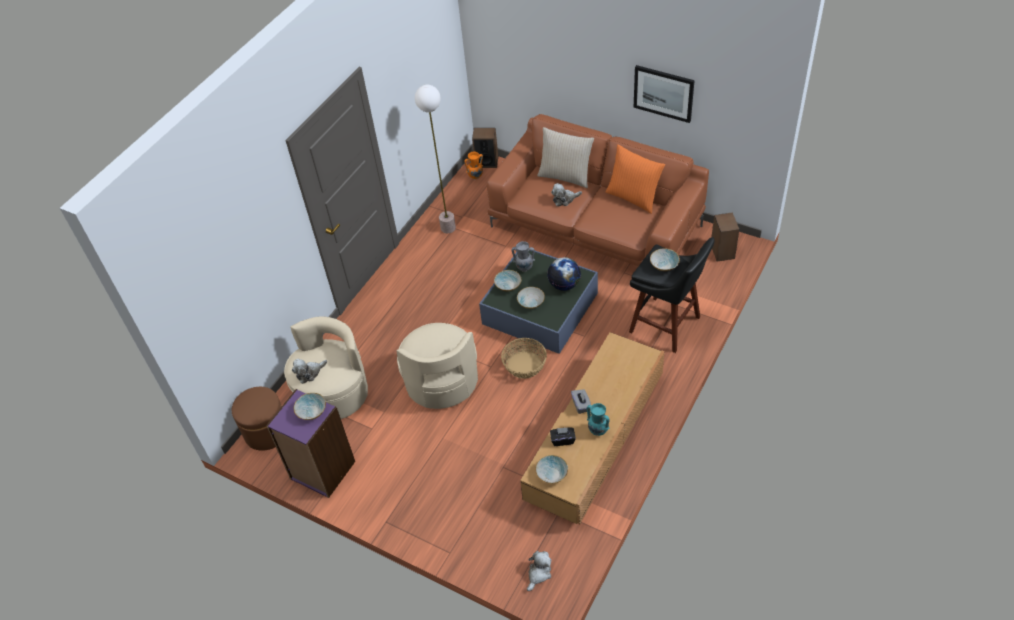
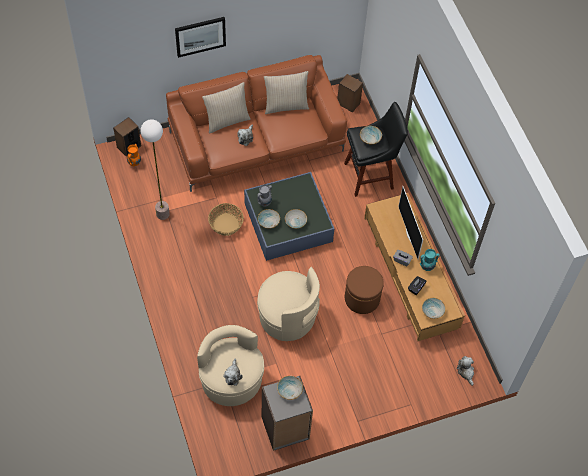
camera: 55 degrees left, 10 degrees up
brown ottoman [232,387,282,451] -> brown ottoman moved to [345,266,384,314]
purple bookcase [266,389,355,498] -> grey bookcase [262,376,313,451]
basket [501,338,547,379] -> basket moved to [208,203,244,236]
globe [548,257,581,291] -> none
orange pillow [606,144,665,214] -> beige pillow [264,71,309,114]
picture [634,65,695,123] -> picture moved to [175,17,226,58]
none -> television [398,186,423,259]

